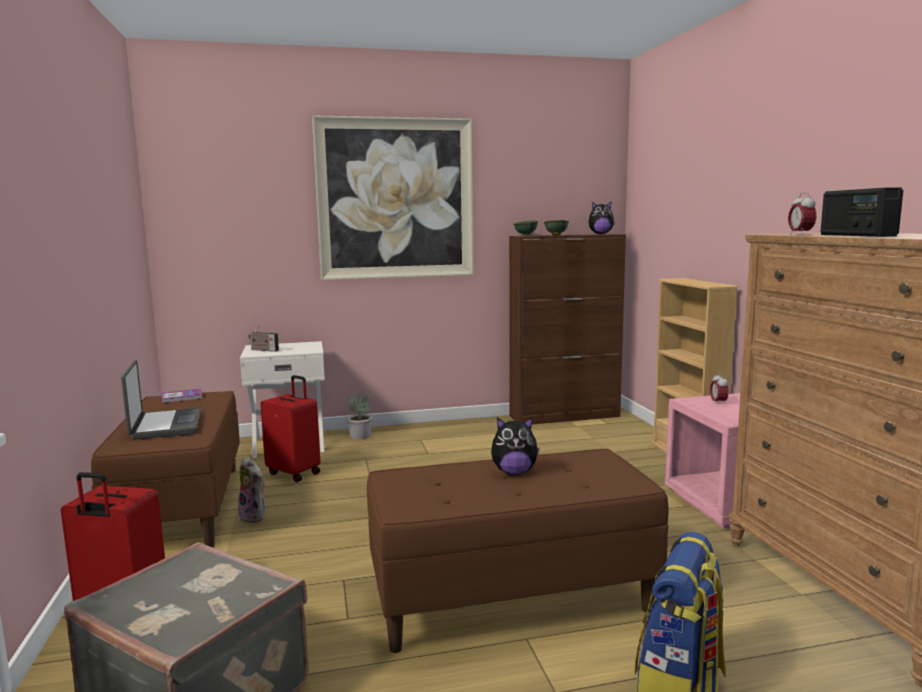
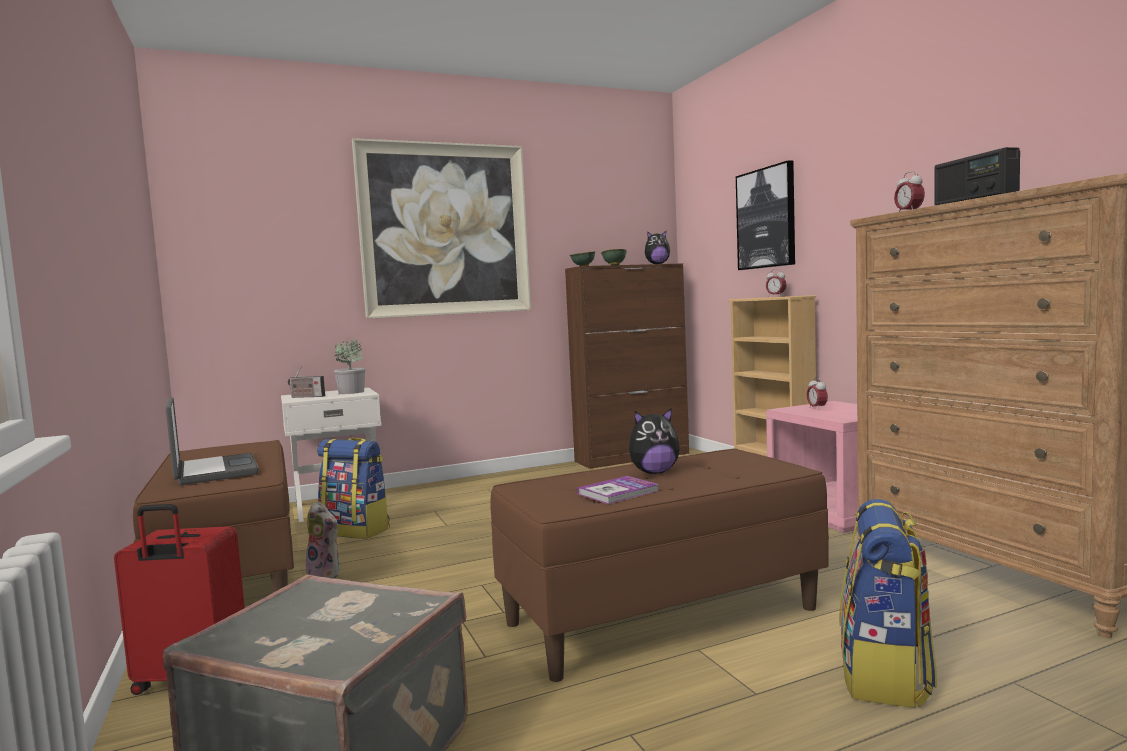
camera: 10 degrees left, 5 degrees down
book [162,389,203,403] -> book moved to [577,476,658,504]
red suitcase [260,375,320,482] -> backpack [317,438,390,539]
potted plant [347,392,372,440] -> potted plant moved to [334,338,365,394]
none -> picture [736,160,795,270]
none -> alarm clock [766,269,787,297]

